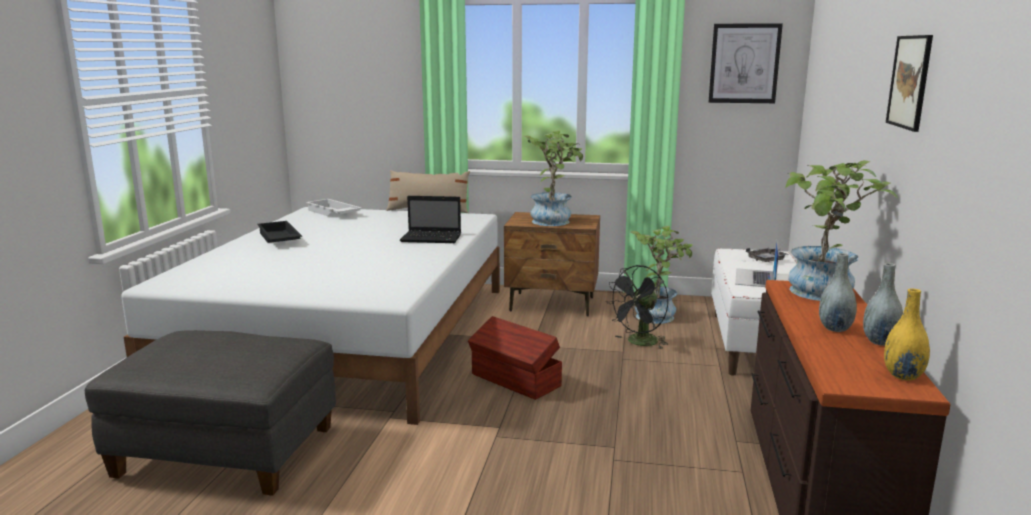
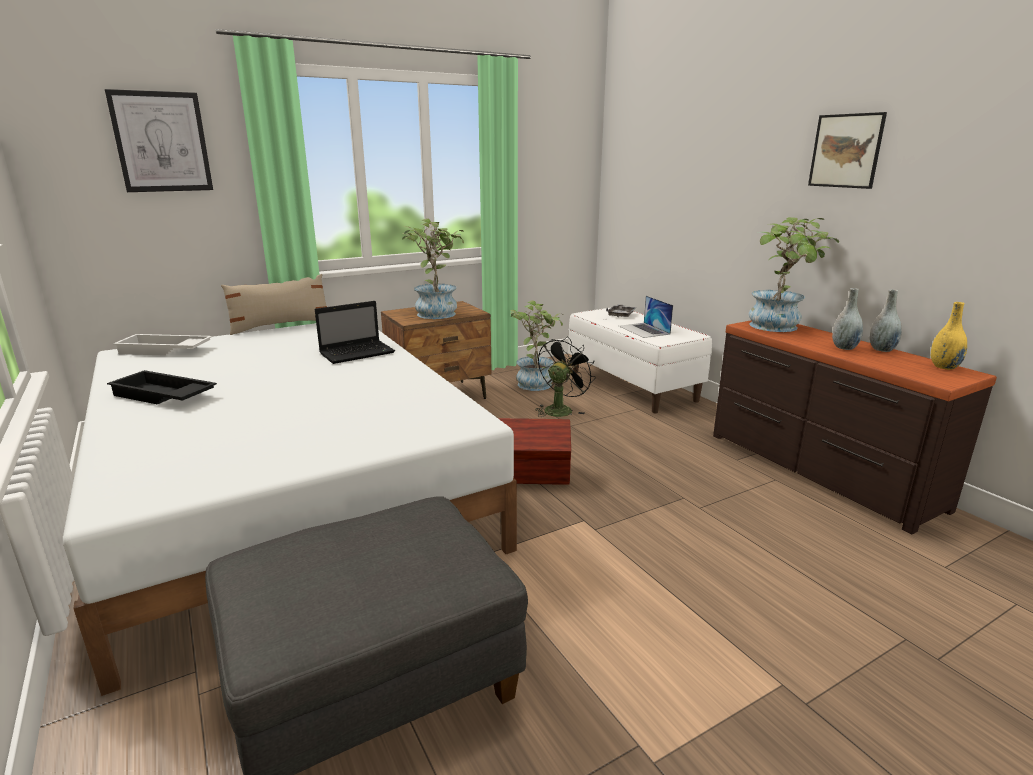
camera: 40 degrees left, 5 degrees up
black fan [606,265,668,349] -> black fan turned 150 degrees counterclockwise [535,336,596,417]
picture [709,23,783,103] -> picture moved to [105,89,213,192]

